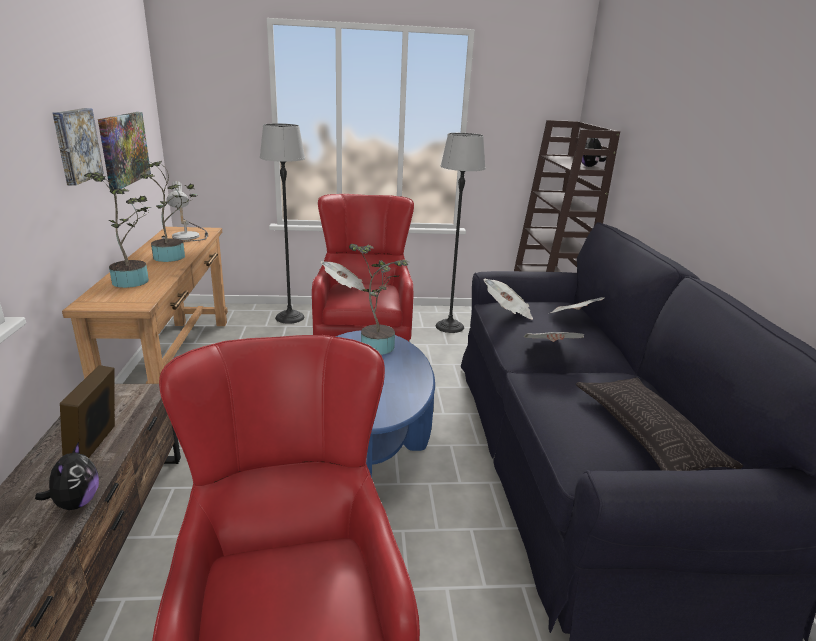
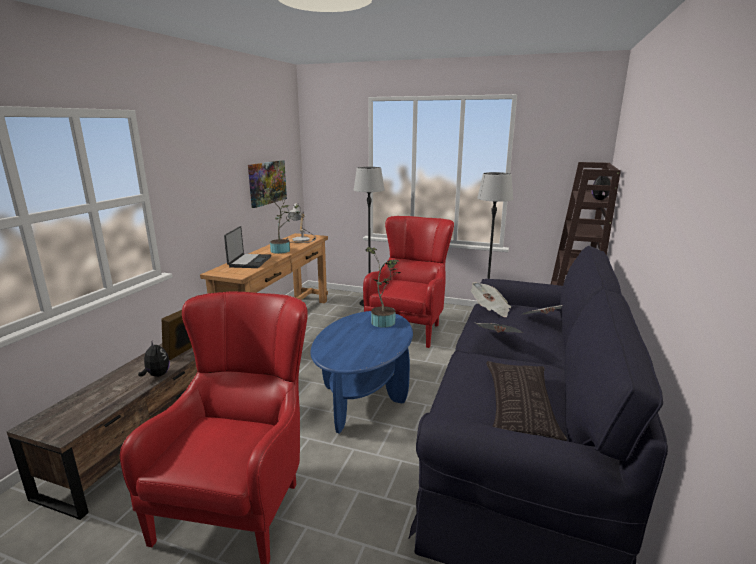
camera: 25 degrees right, 5 degrees down
plush toy [35,442,99,510] -> plush toy turned 60 degrees counterclockwise [138,341,170,377]
picture [52,108,104,186] -> none
potted plant [84,172,153,288] -> laptop [224,226,271,268]
newspaper [321,261,365,291] -> none

